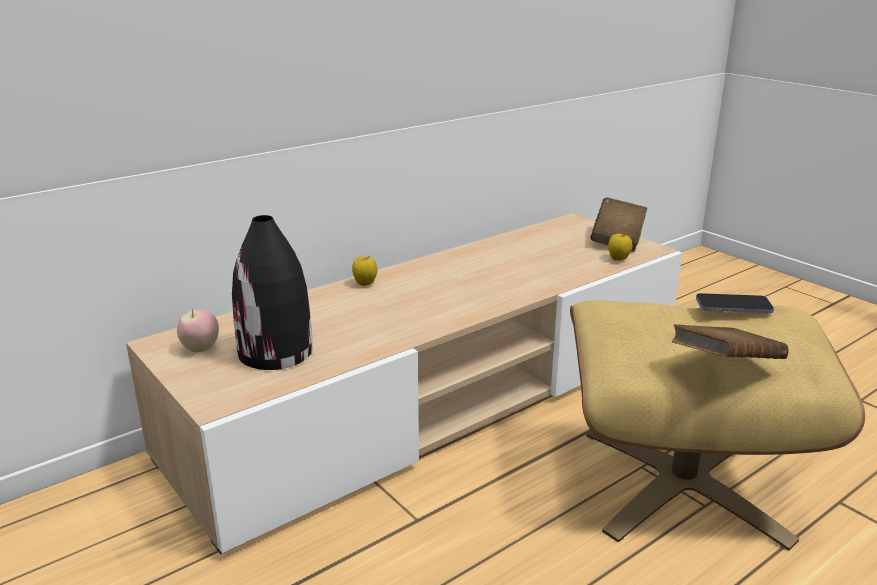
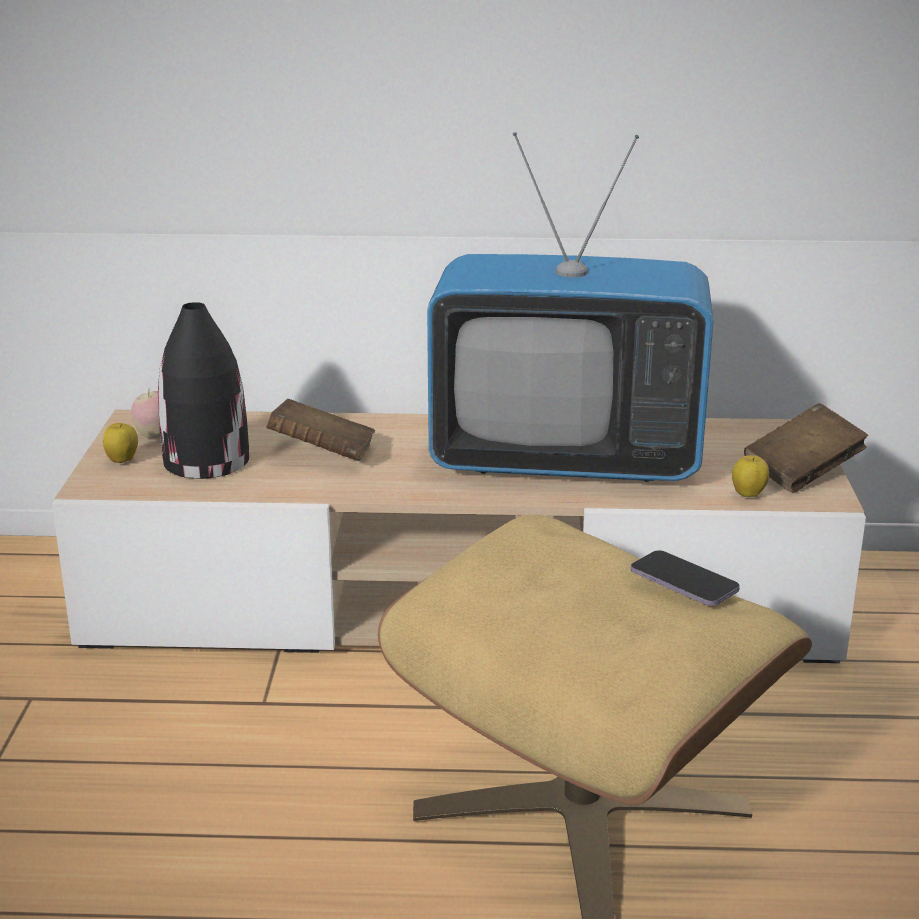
camera: 40 degrees right, 0 degrees up
apple [352,256,377,286] -> apple moved to [103,423,138,463]
brown book [672,324,789,359] -> brown book moved to [267,399,375,461]
none -> television [427,132,714,482]

